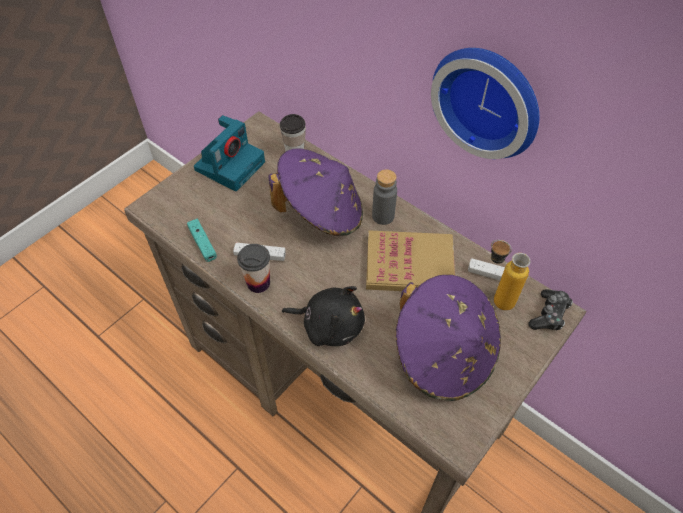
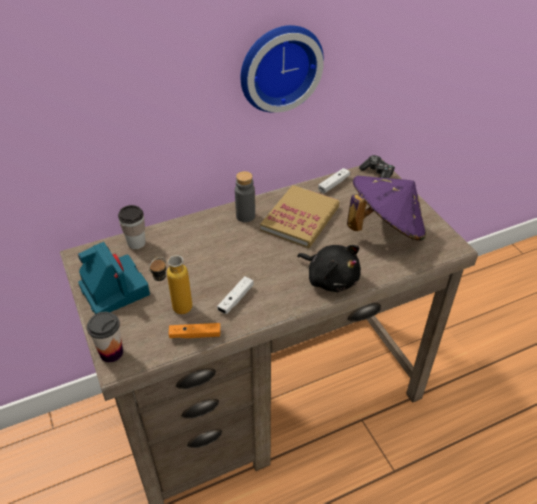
camera: 65 degrees left, 10 degrees down
turquoise game controller [187,219,217,262] -> orange game controller [169,323,221,338]
cup [237,244,270,293] -> cup moved to [87,312,123,362]
purple hat [269,148,363,236] -> none
black plush toy [282,286,365,346] -> black plush toy turned 90 degrees clockwise [297,245,361,292]
bottle [491,240,531,310] -> bottle moved to [149,255,192,314]

